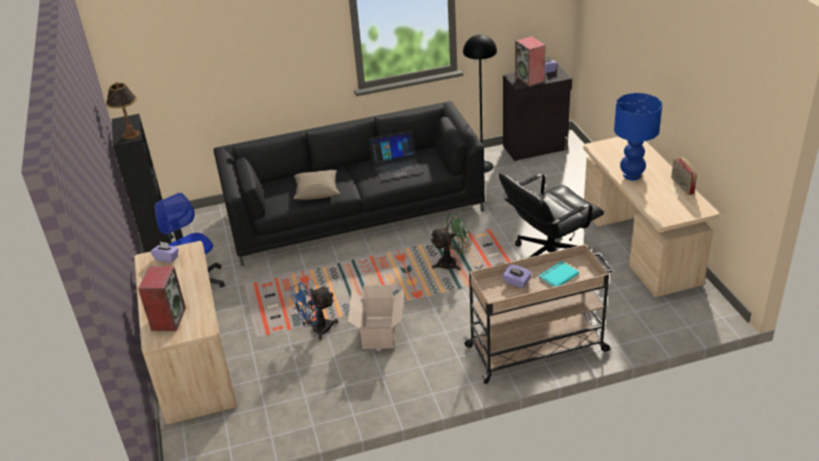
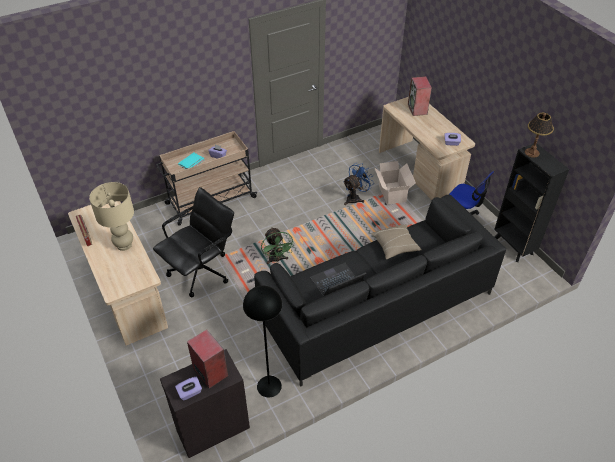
camera: 165 degrees right, 10 degrees up
cardboard box [348,285,403,349] -> cardboard box moved to [374,161,416,205]
green fan [430,213,472,270] -> green fan turned 75 degrees counterclockwise [261,227,295,264]
blue table lamp [614,93,662,180] -> beige table lamp [89,182,134,251]

